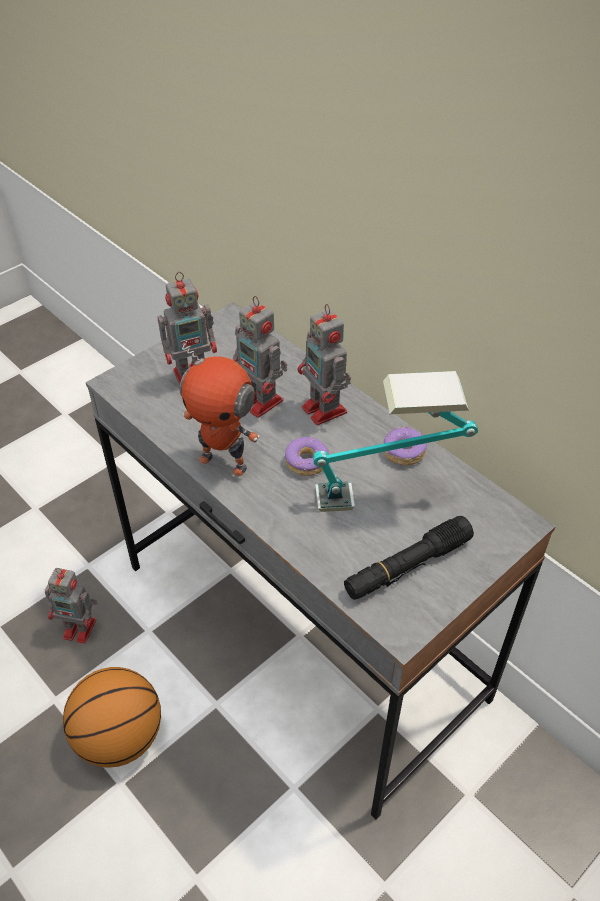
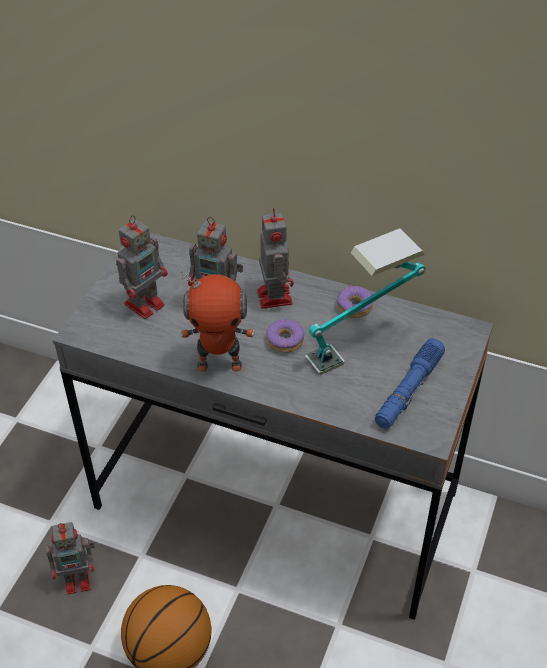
camera: 25 degrees left, 0 degrees up
toy robot [297,304,351,425] -> toy robot turned 135 degrees counterclockwise [257,208,294,309]
black flashlight [344,516,474,600] -> blue flashlight [375,338,445,429]

